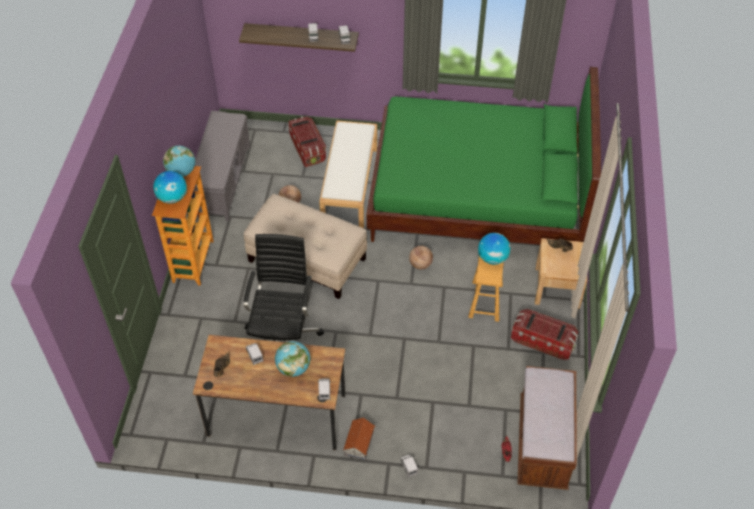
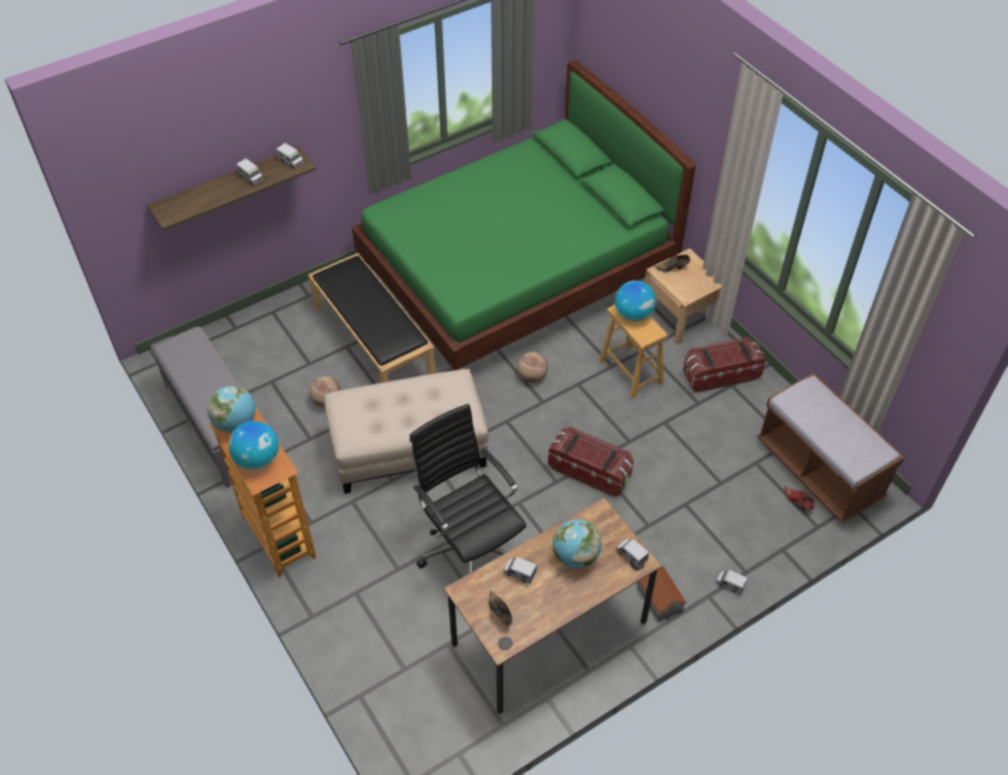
camera: 40 degrees left, 0 degrees up
storage box [288,117,326,167] -> storage box moved to [548,427,634,497]
white bench [319,120,377,228] -> black bench [308,253,436,383]

